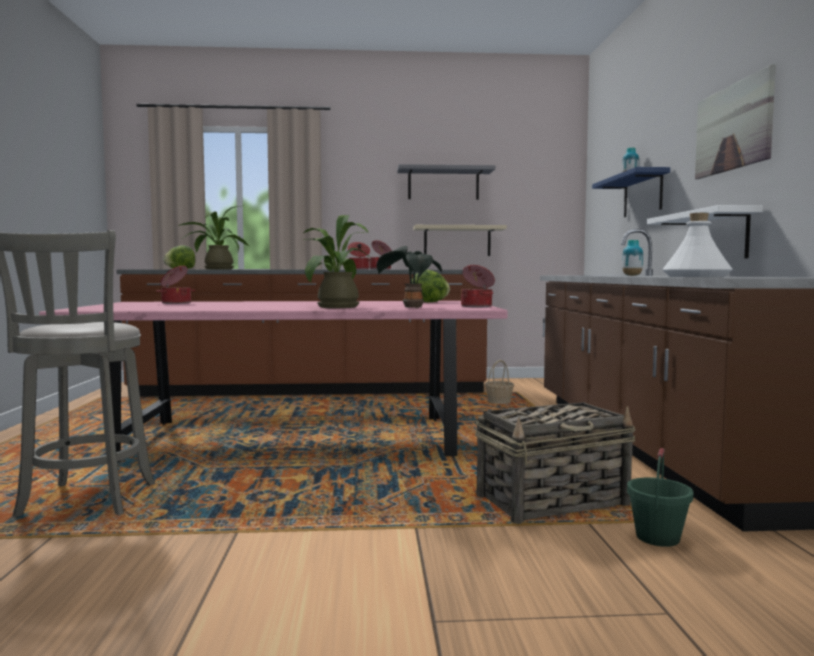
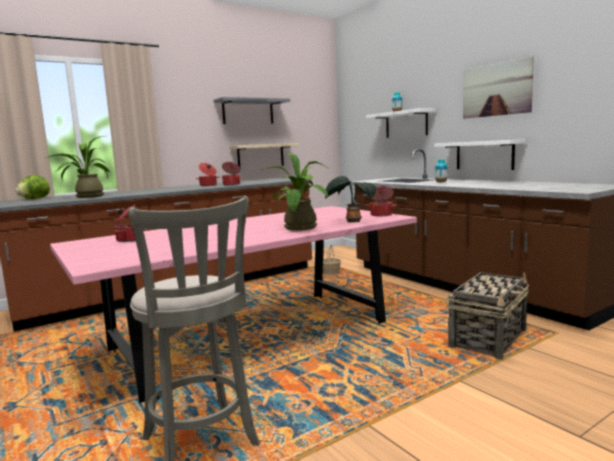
camera: 30 degrees left, 5 degrees up
lettuce [412,270,450,302] -> none
blue shelf [592,167,670,217] -> white shelf [366,108,435,138]
green bucket [627,448,694,547] -> none
white bottle [662,213,733,277] -> none

